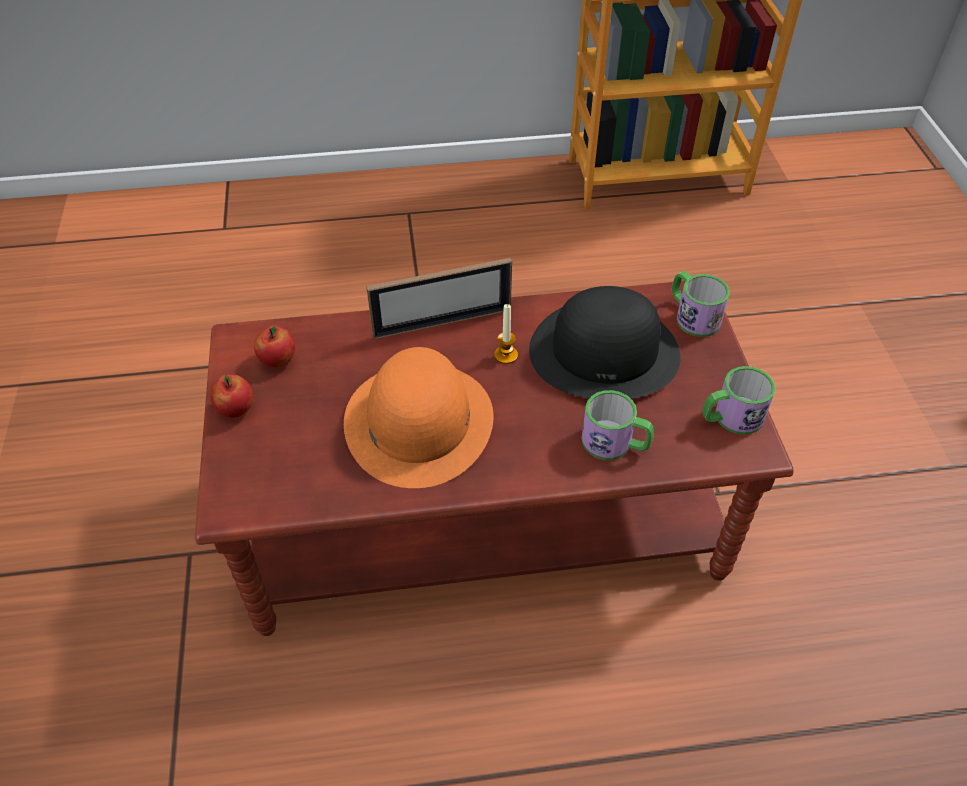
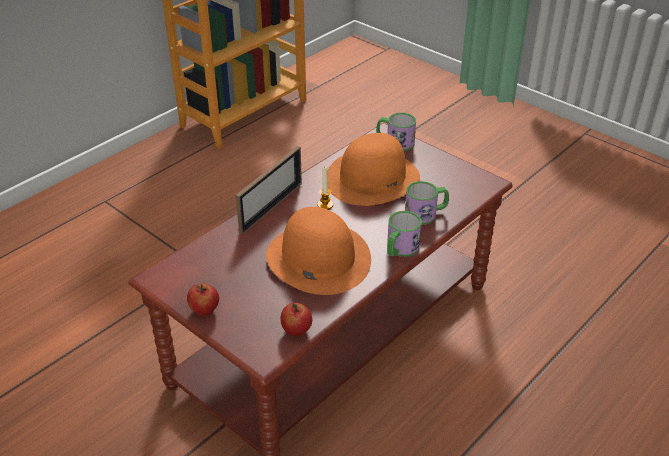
camera: 40 degrees left, 10 degrees down
apple [254,326,295,368] -> apple moved to [280,303,312,336]
black hat [529,286,680,399] -> orange hat [327,133,420,206]
mug [702,366,775,435] -> mug moved to [387,211,422,257]

